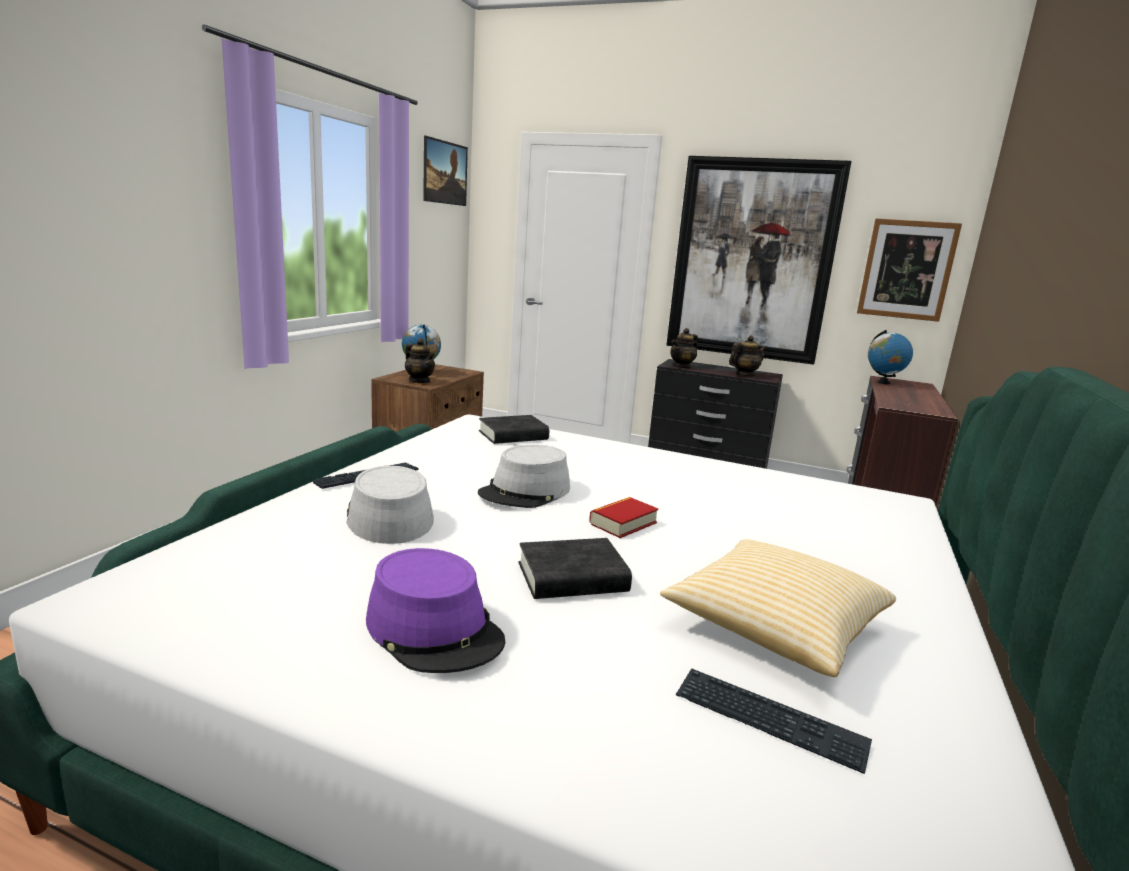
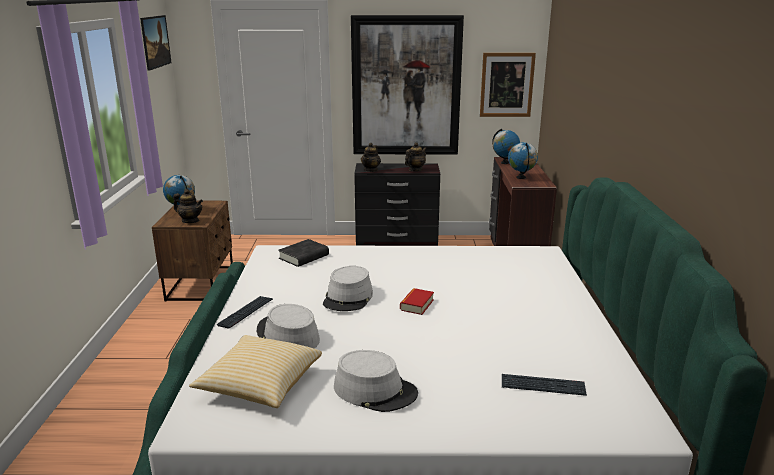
camera: 20 degrees left, 5 degrees up
purple hat [366,548,506,673] -> grey hat [334,350,418,412]
black book [518,538,632,599] -> none
pillow [660,539,896,677] -> pillow moved to [189,335,322,408]
none -> globe [508,142,538,179]

